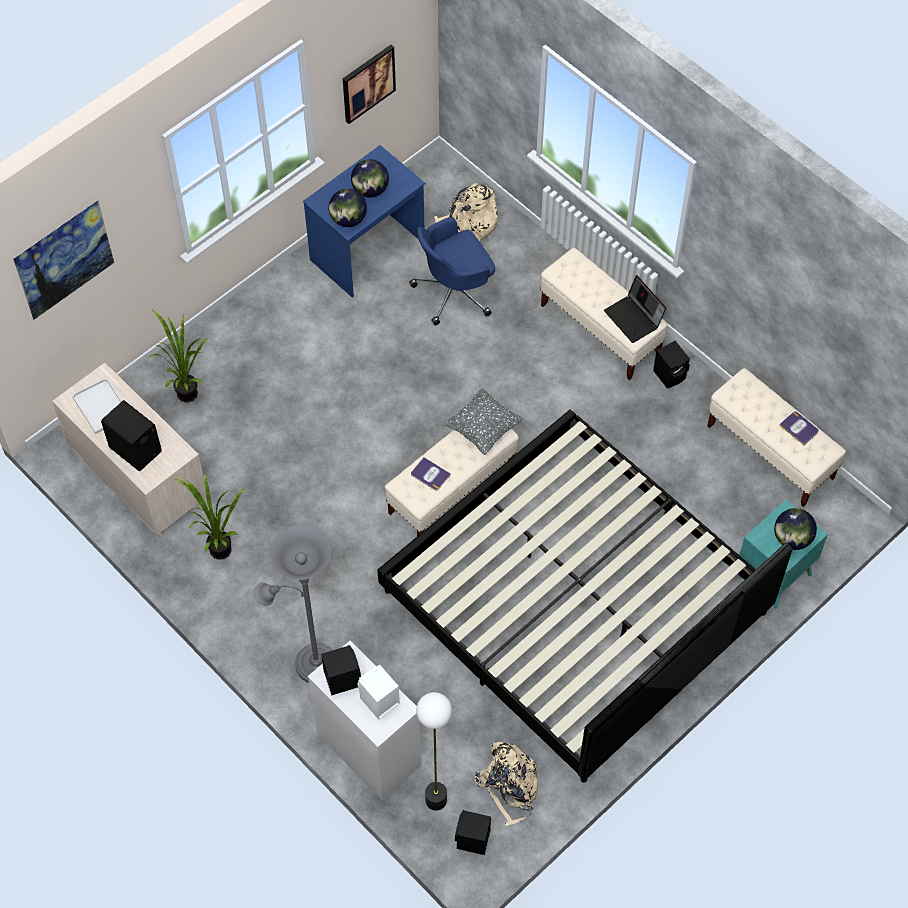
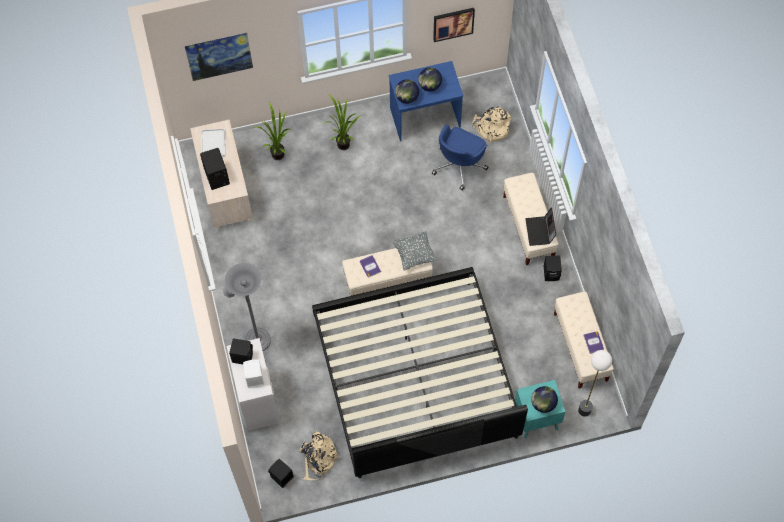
camera: 30 degrees right, 5 degrees up
potted plant [174,471,245,560] -> potted plant moved to [324,94,361,150]
blue office chair [409,217,495,325] -> blue office chair turned 60 degrees counterclockwise [432,124,488,191]
floor lamp [416,692,452,811] -> floor lamp moved to [578,350,612,417]

